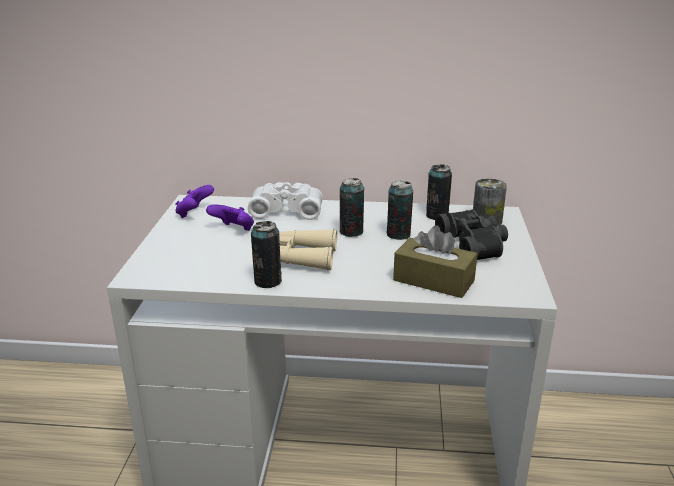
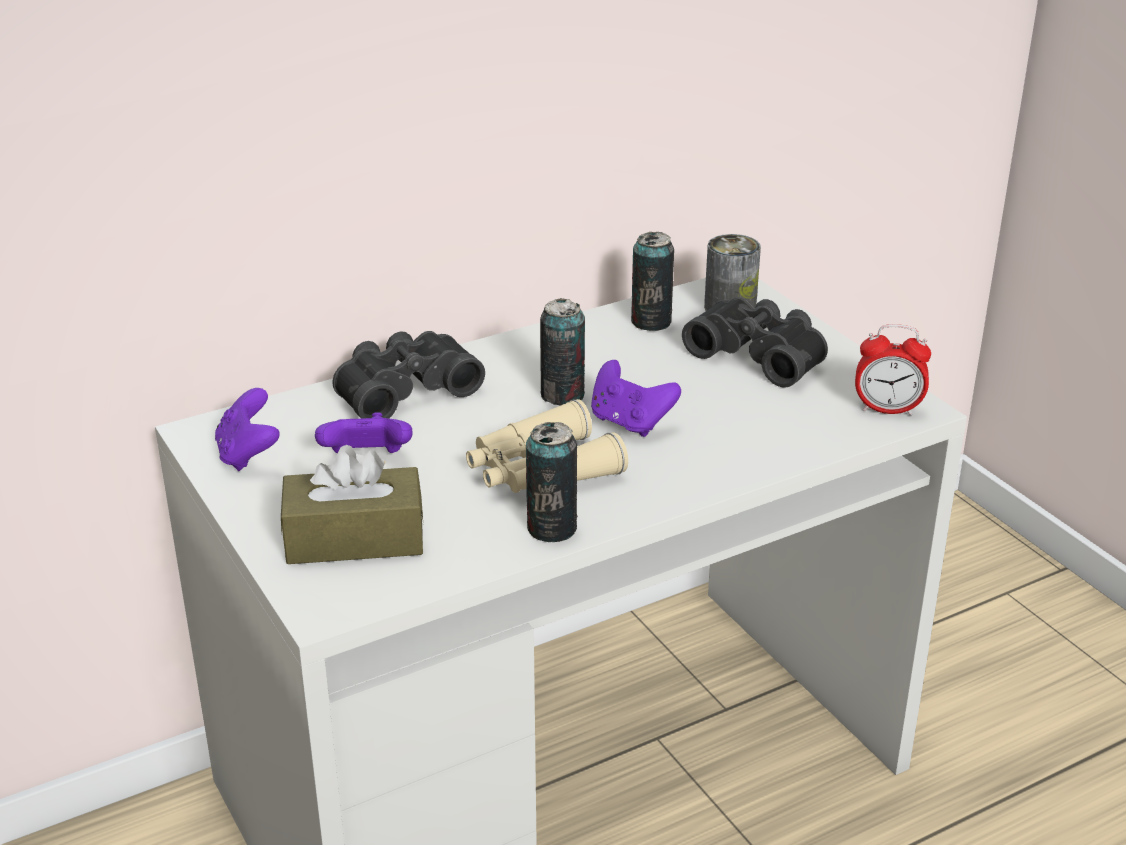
camera: 35 degrees left, 5 degrees up
white binoculars [248,182,323,220] -> black binoculars [333,331,485,419]
can [386,180,413,240] -> none
brown tissue box [393,225,477,298] -> brown tissue box moved to [281,445,424,564]
none -> purple game controller [591,360,681,437]
none -> alarm clock [855,324,931,416]

